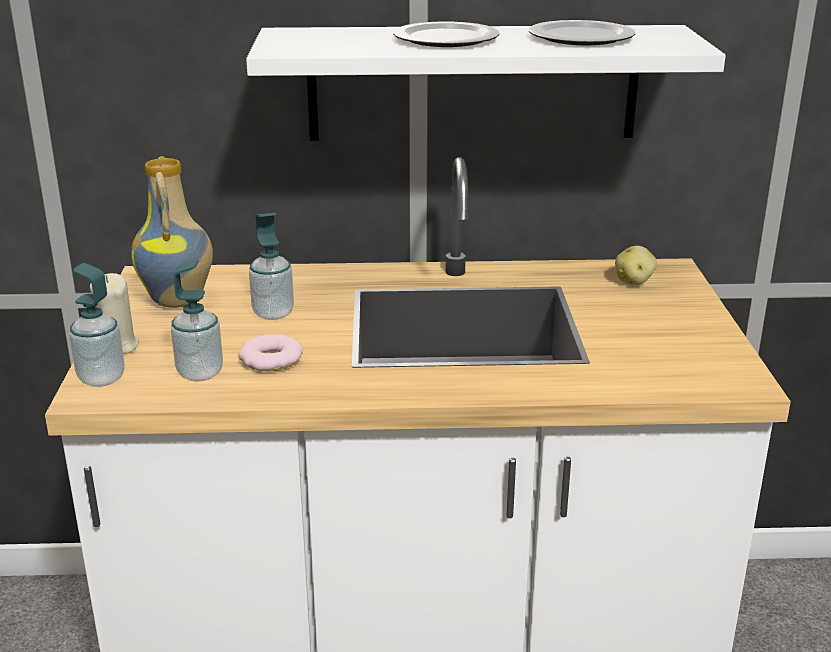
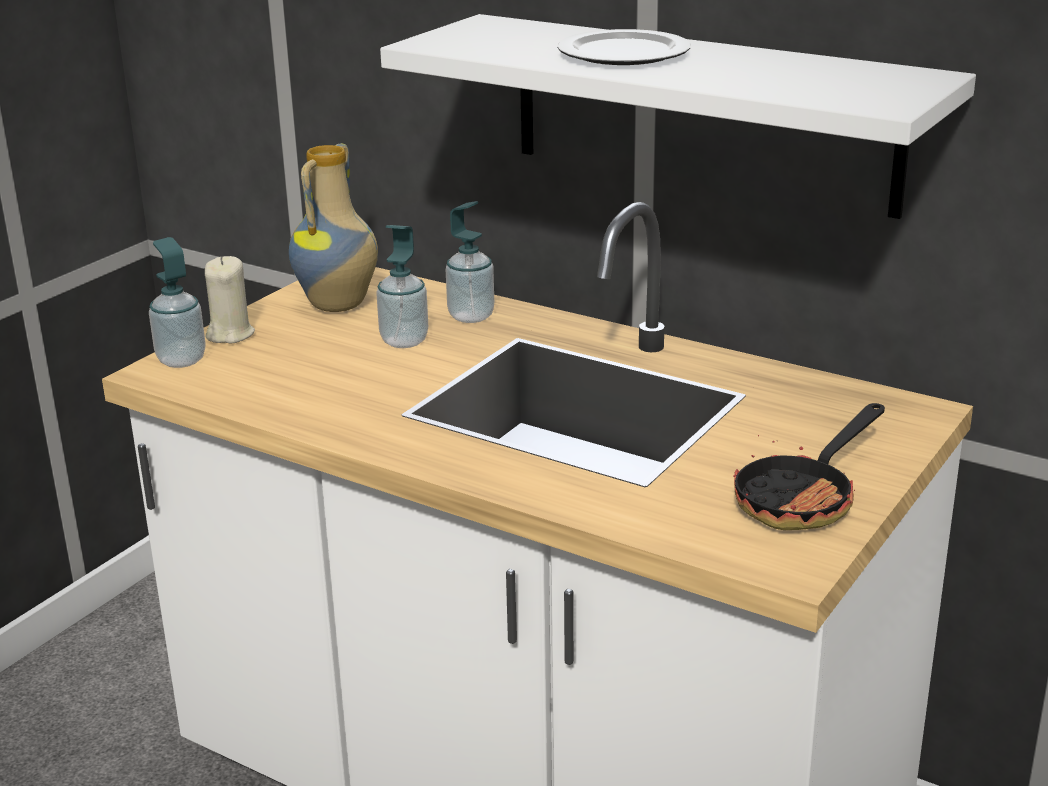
camera: 35 degrees right, 0 degrees up
soap dispenser [171,259,223,382] -> soap dispenser moved to [446,201,494,323]
donut [238,334,303,371] -> none
plate [529,20,636,45] -> none
potato [615,246,657,285] -> none
none -> frying pan [733,403,885,530]

